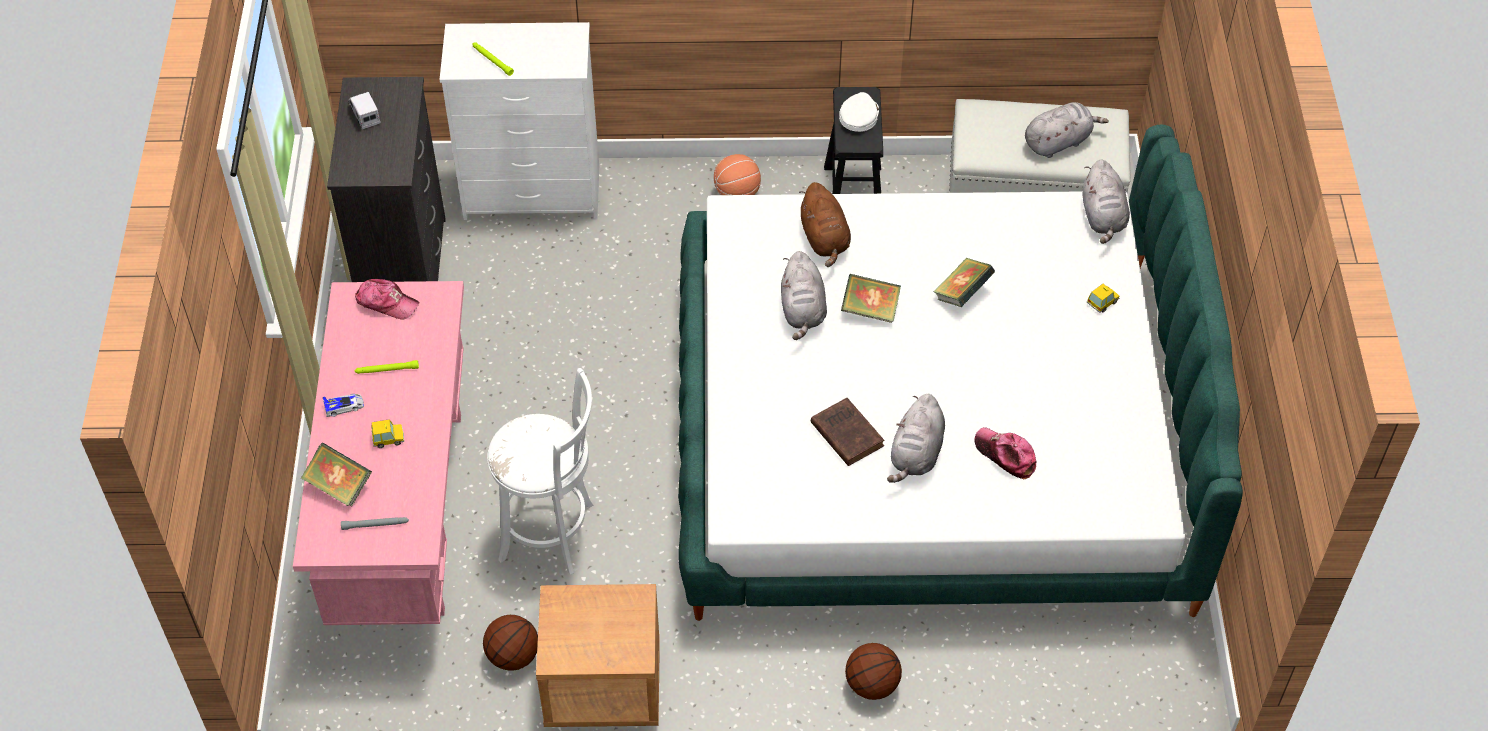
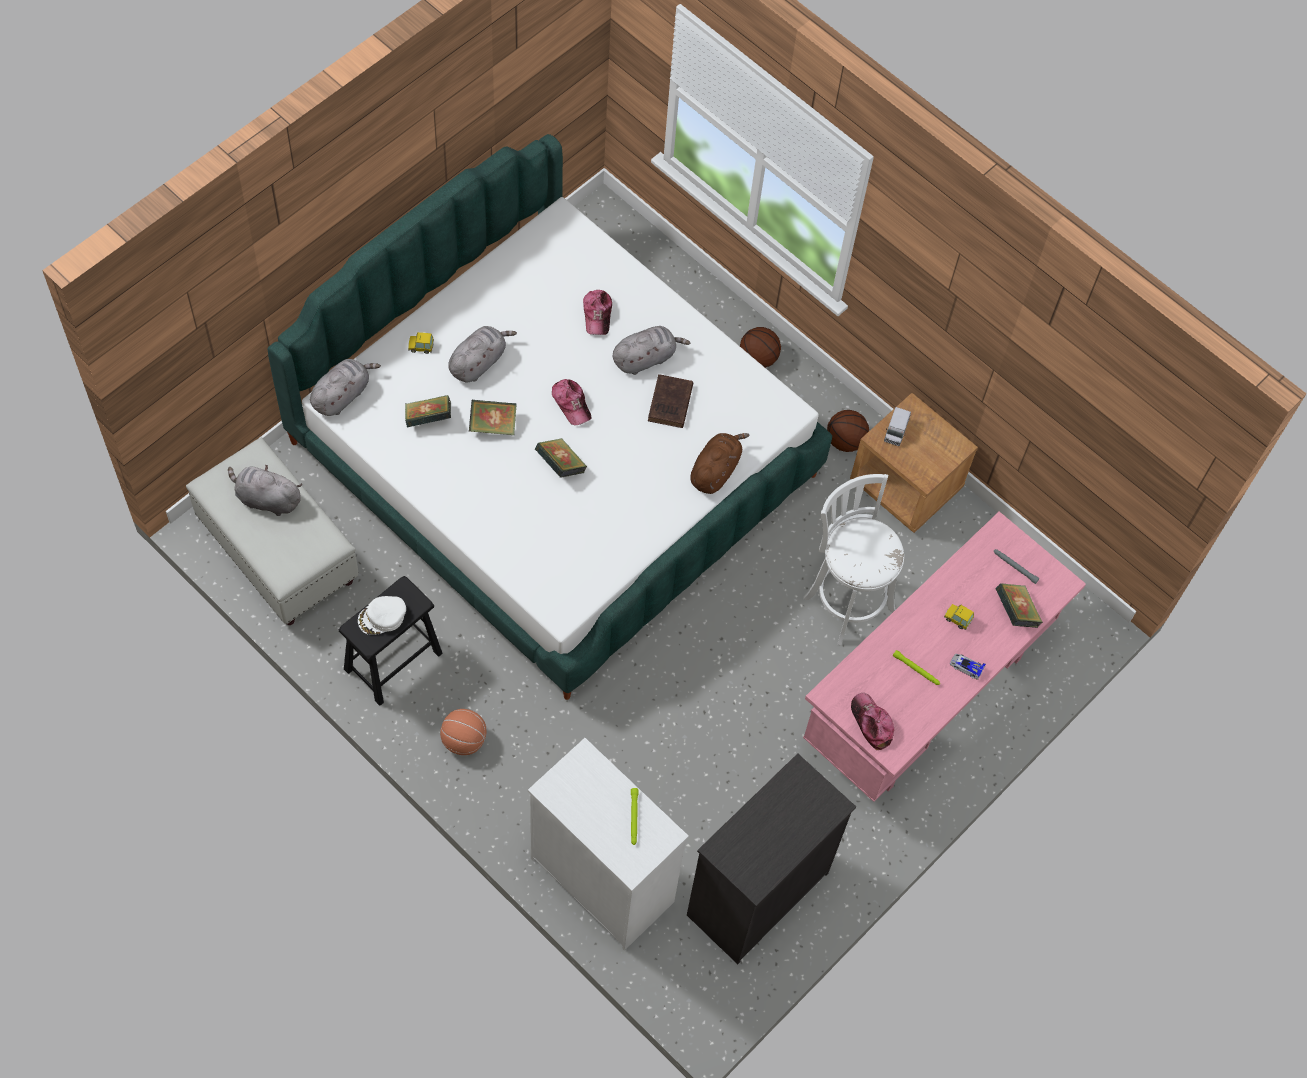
camera: 140 degrees left, 10 degrees up
toy truck [348,92,381,129] -> toy truck moved to [884,407,911,446]
basketball [483,615,538,671] -> basketball moved to [827,410,869,452]
grey plush toy [781,251,827,340] -> grey plush toy moved to [448,326,517,383]
brown plush toy [799,182,851,267] -> brown plush toy moved to [690,433,750,494]
none -> book [405,395,451,428]
none -> cap [552,379,591,425]

